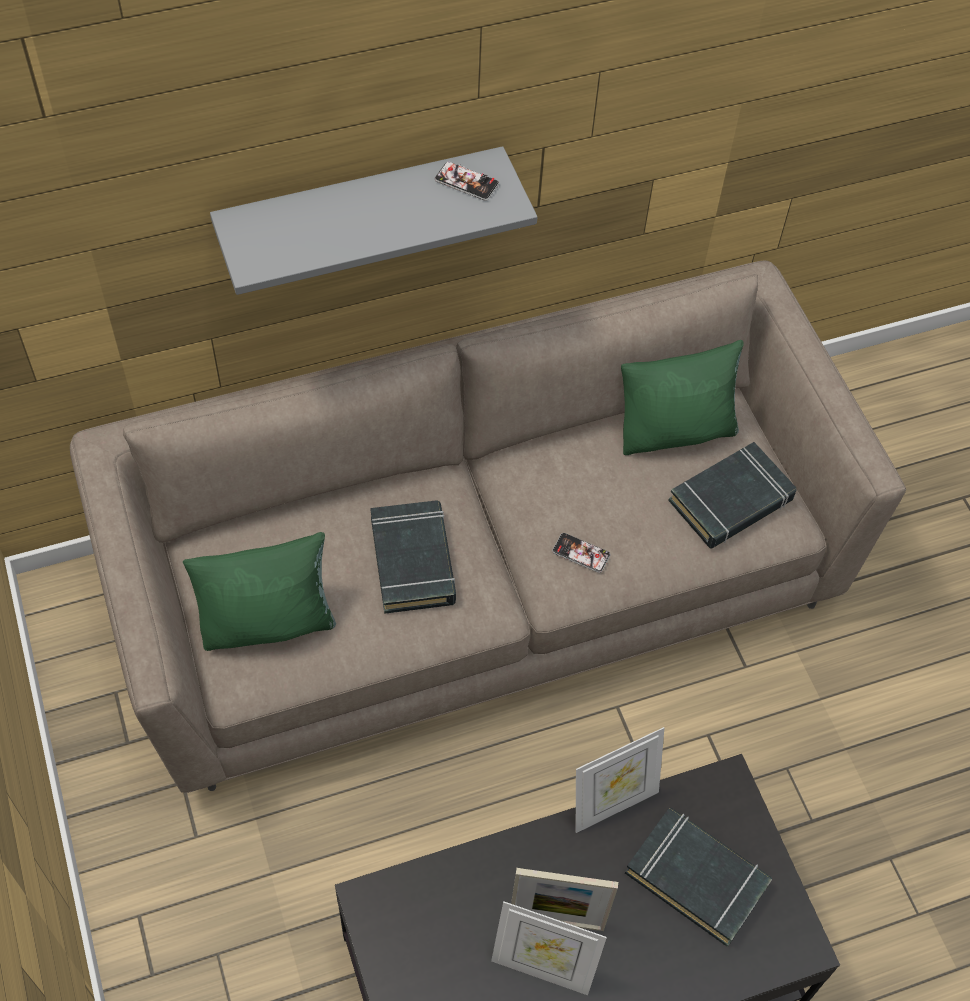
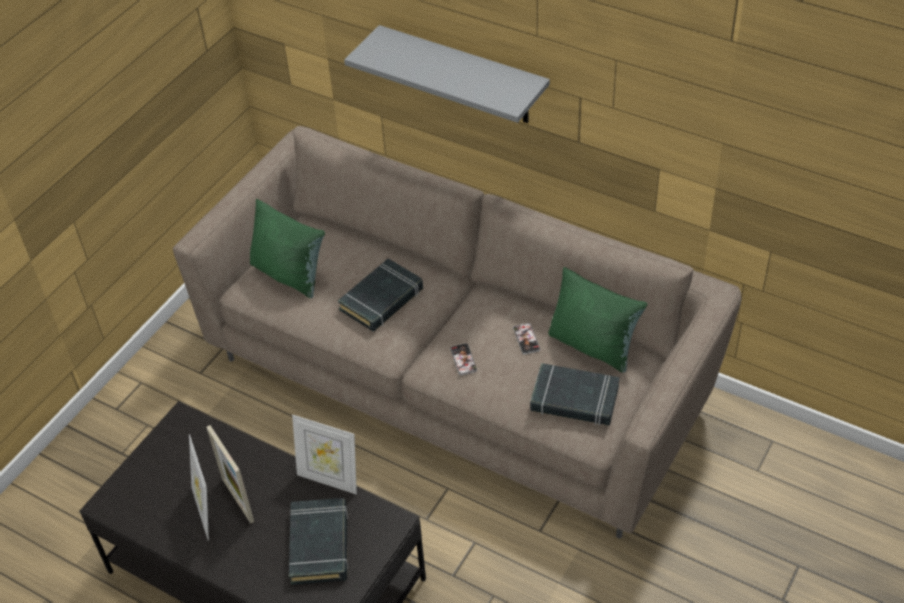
camera: 55 degrees right, 10 degrees down
phone [434,161,499,201] -> phone moved to [513,323,540,355]

